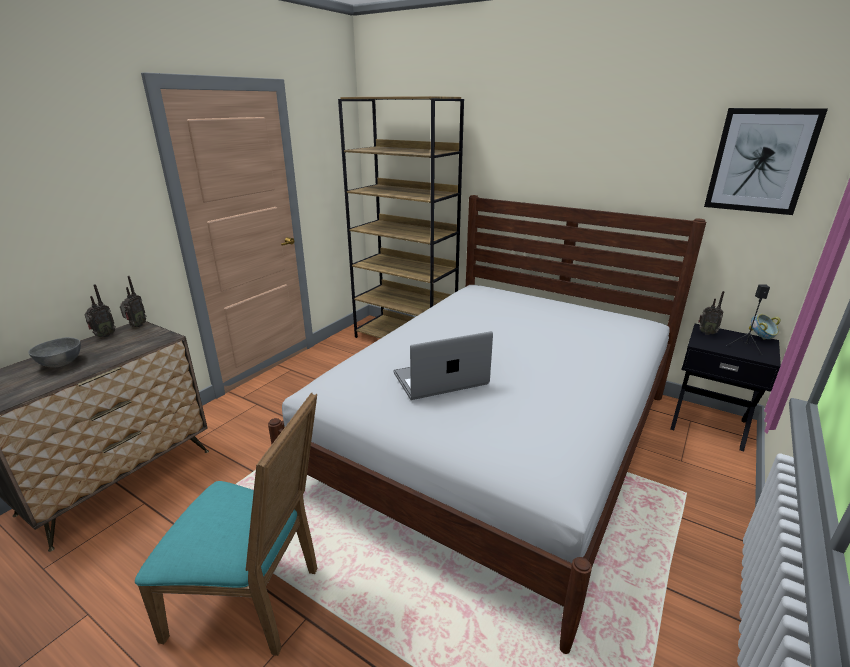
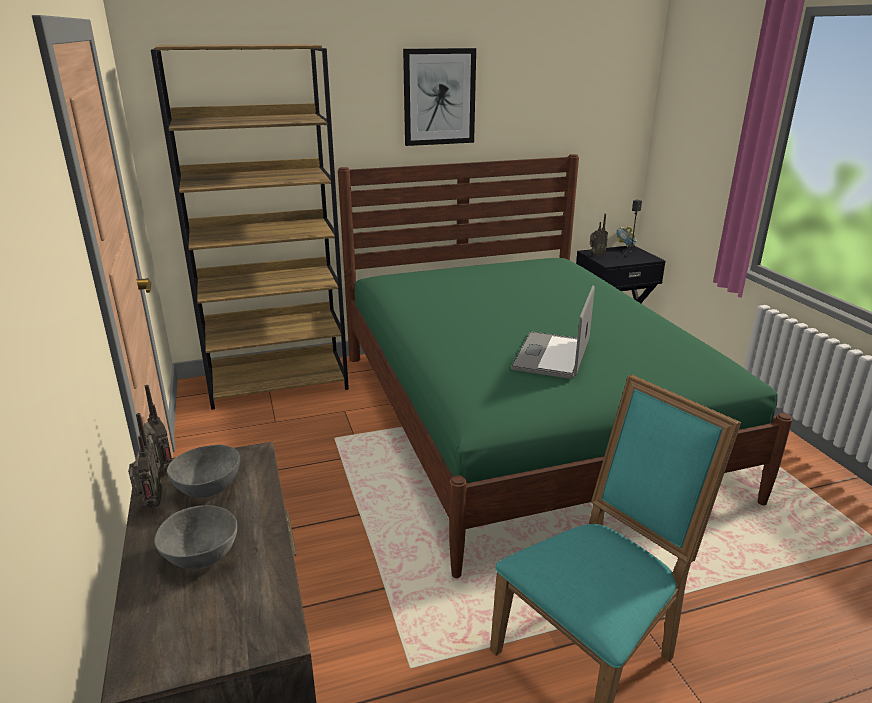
camera: 50 degrees left, 0 degrees up
white bed [268,195,706,654] -> green bed [338,154,792,578]
picture [704,108,828,215] -> picture moved to [403,48,476,146]
none -> grey bowl [167,445,240,498]

